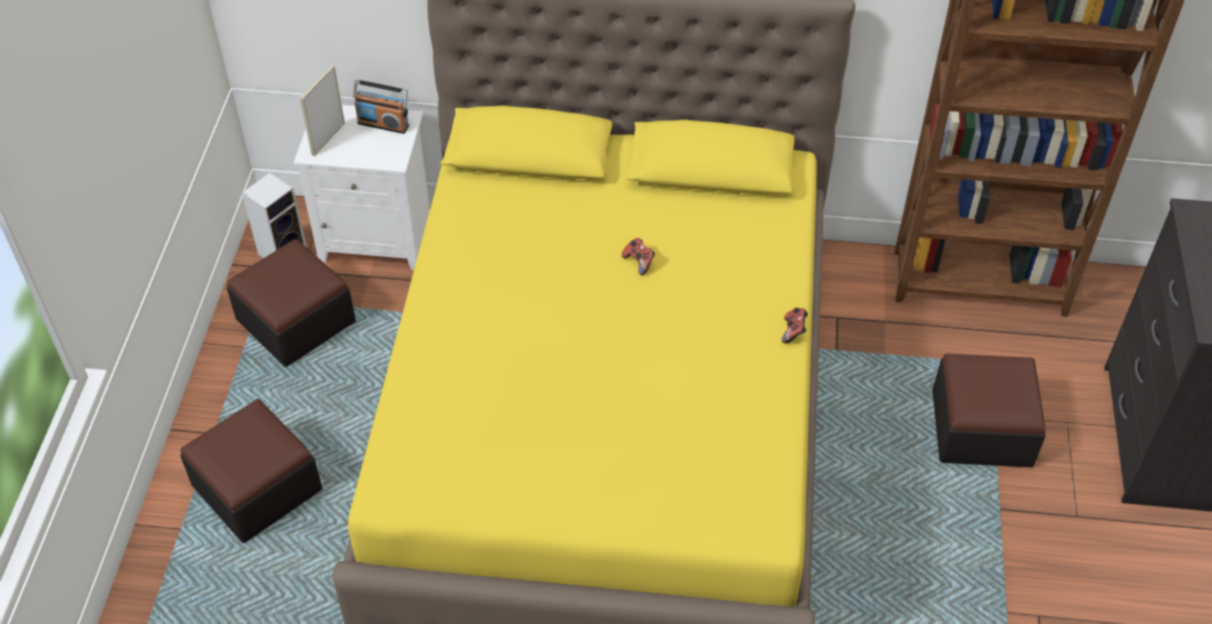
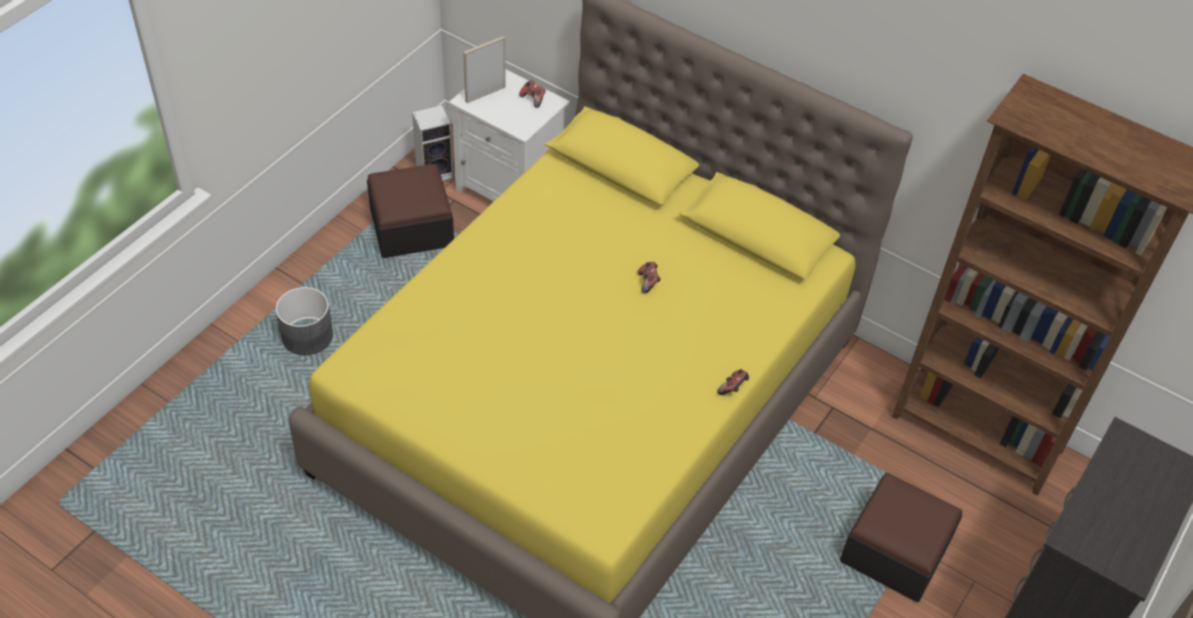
camera: 25 degrees right, 0 degrees up
ottoman [180,399,322,543] -> grey planter [276,287,333,355]
radio [353,80,409,134] -> game controller [519,80,545,108]

